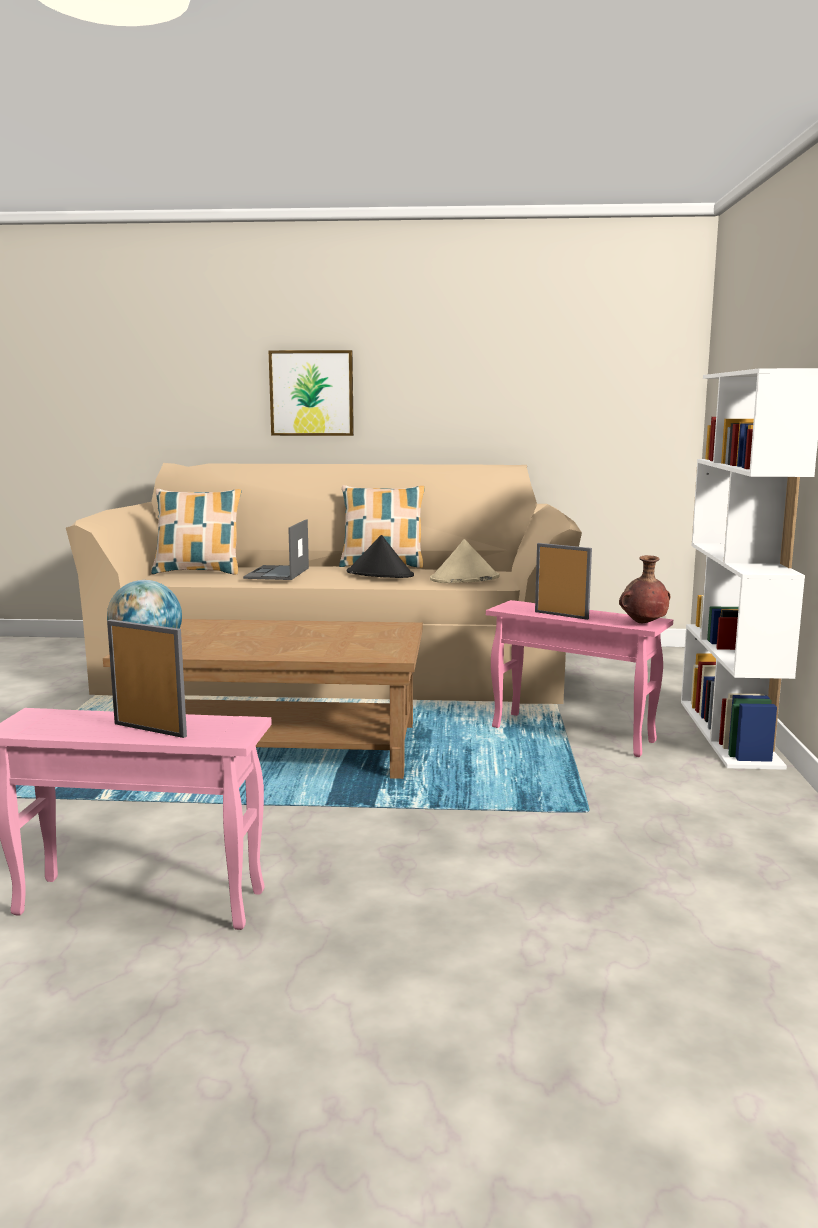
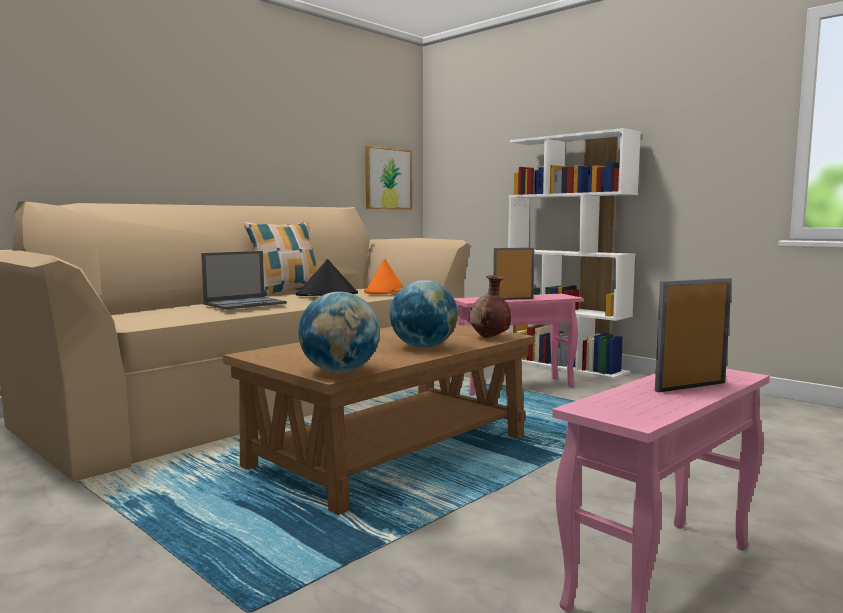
camera: 50 degrees left, 5 degrees down
pillow [151,489,242,575] -> none
laptop [243,519,309,580] -> laptop turned 90 degrees counterclockwise [201,251,287,310]
picture [268,350,354,436] -> picture moved to [365,145,412,209]
beige hat [430,539,500,583] -> orange hat [364,259,404,295]
brown vase [619,555,670,623] -> brown vase moved to [469,275,511,338]
none -> globe [390,280,458,348]

